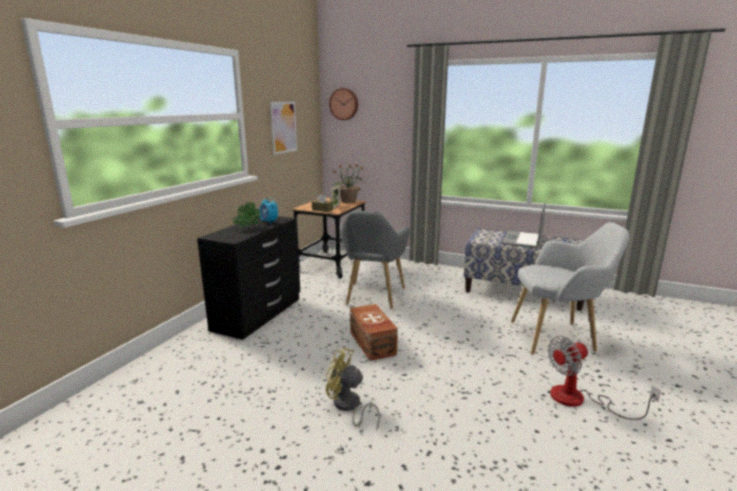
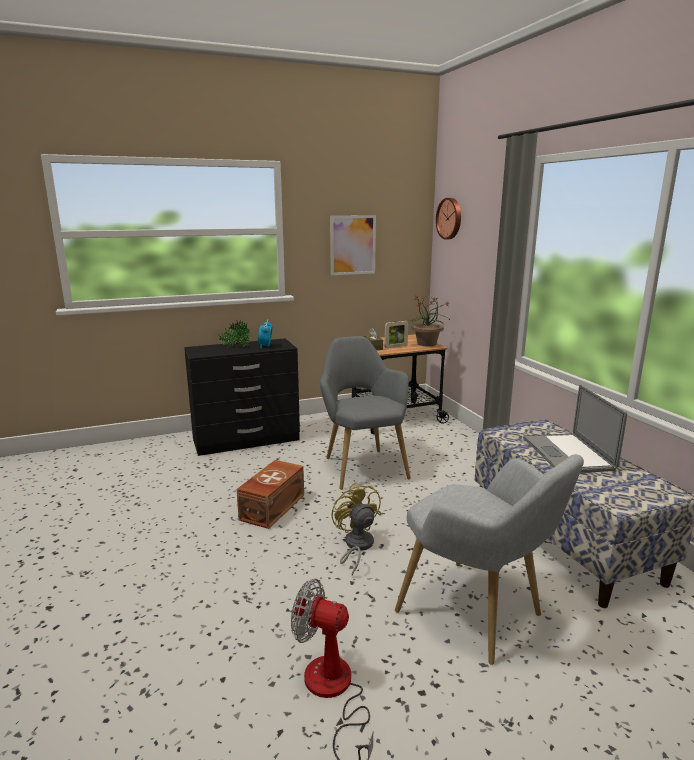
camera: 45 degrees right, 0 degrees up
yellow fan [326,348,380,431] -> yellow fan moved to [332,482,381,576]
grey armchair [339,211,410,309] -> grey armchair turned 105 degrees clockwise [320,336,411,490]
laptop [501,202,546,249] -> laptop turned 75 degrees counterclockwise [523,385,627,473]

